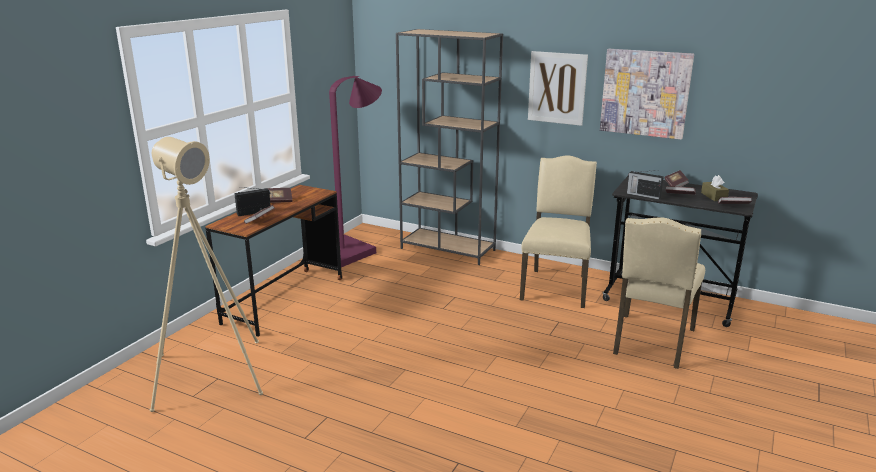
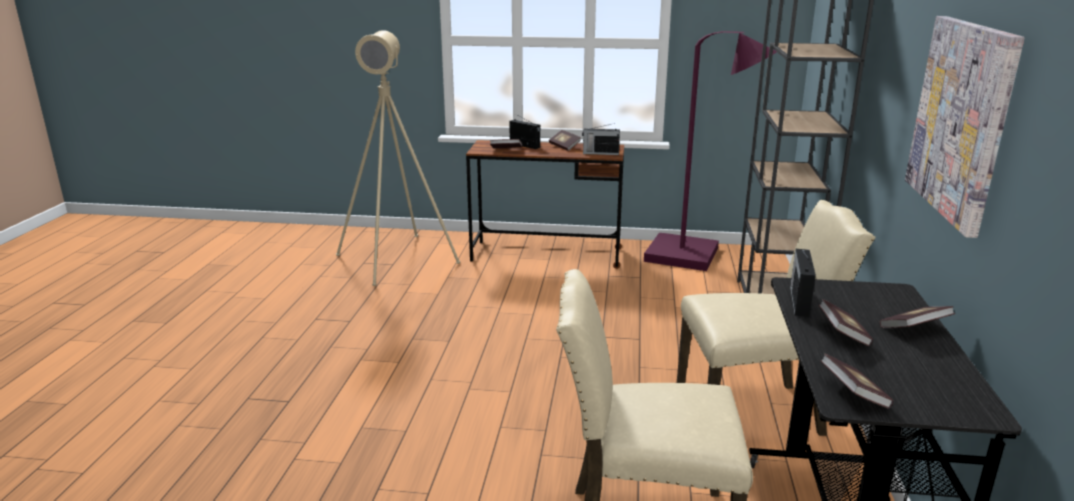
camera: 70 degrees right, 0 degrees up
picture [528,51,588,126] -> none
brown tissue box [701,175,729,201] -> none
none -> radio [582,123,620,155]

